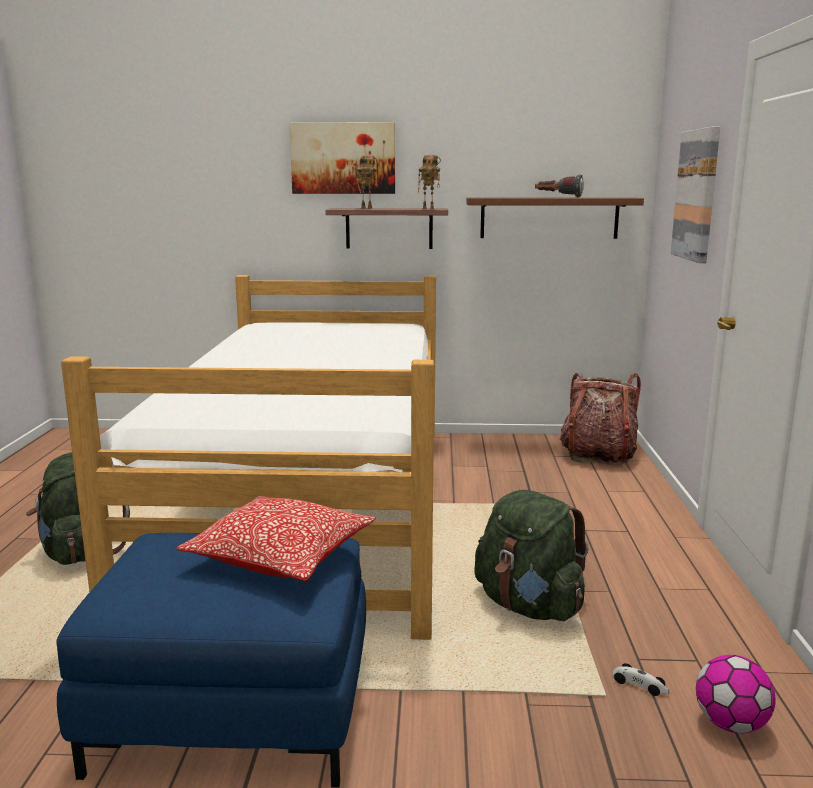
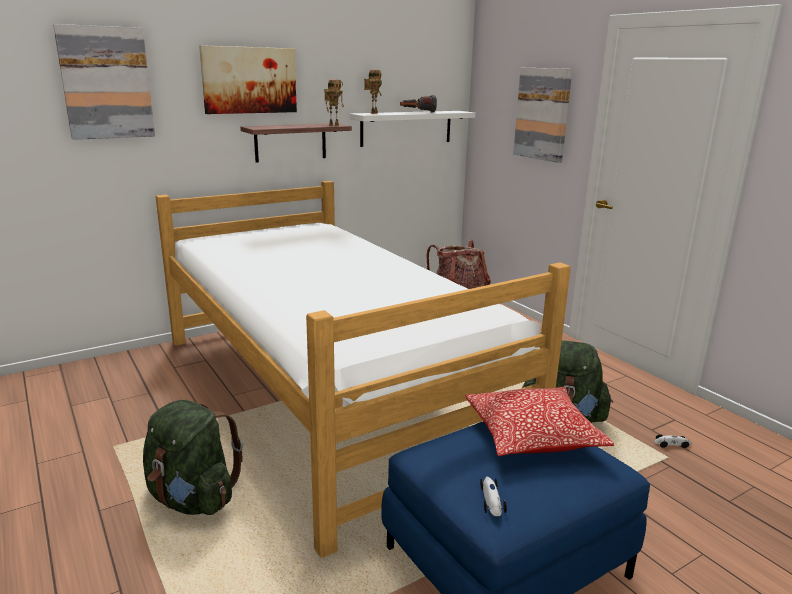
camera: 35 degrees left, 5 degrees up
toy robot [355,155,378,209] -> toy robot moved to [364,69,382,114]
brown shelf [466,197,644,239] -> white shelf [350,111,475,147]
football [696,655,776,733] -> none
none -> picture [53,24,155,140]
none -> toy car [480,476,507,516]

